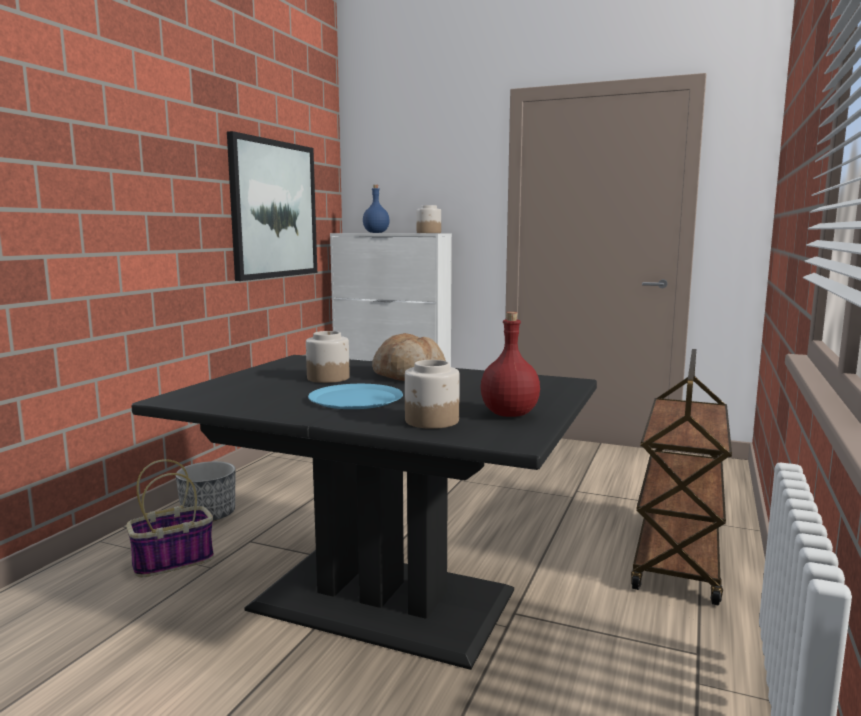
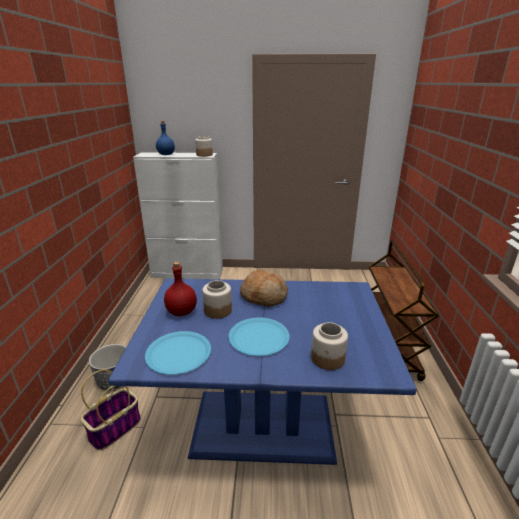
camera: 20 degrees left, 15 degrees up
black dining table [132,355,597,670] -> blue dining table [108,278,417,465]
picture [227,131,317,281] -> none
red bottle [481,312,540,417] -> red bottle moved to [164,262,197,316]
none -> blue plate [145,331,211,375]

